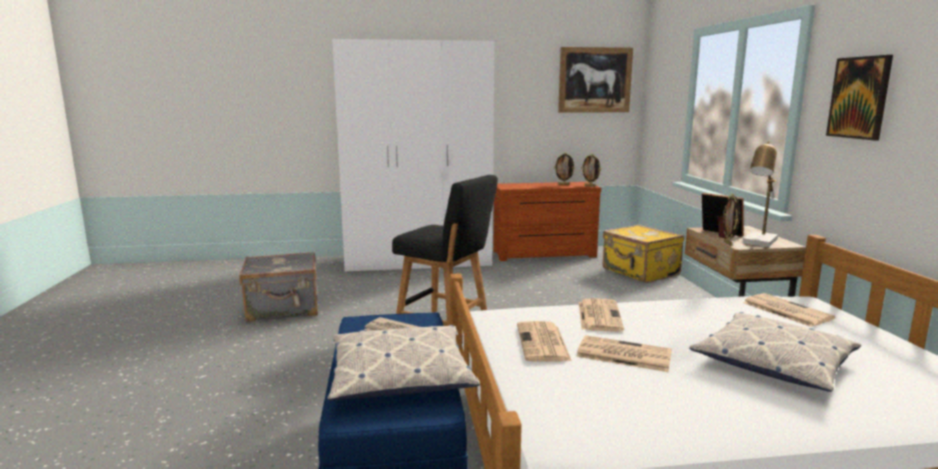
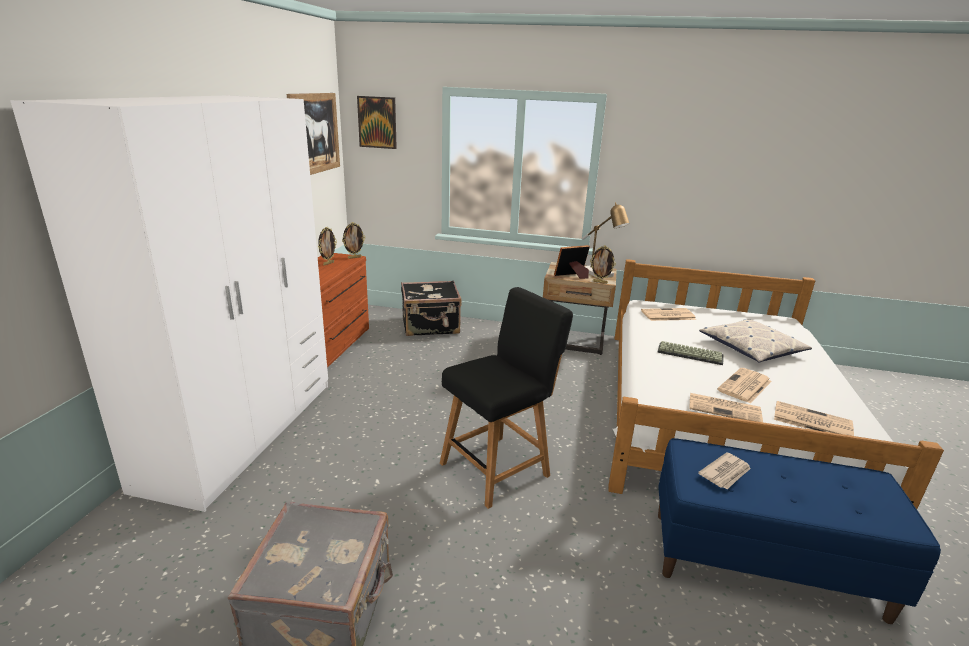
camera: 70 degrees left, 10 degrees up
pillow [328,325,480,401] -> none
newspaper [579,298,624,332] -> newspaper moved to [774,401,854,436]
yellow suitcase [603,224,684,283] -> black suitcase [401,280,462,336]
picture [826,55,893,140] -> picture moved to [357,96,397,149]
none -> keyboard [657,341,724,365]

